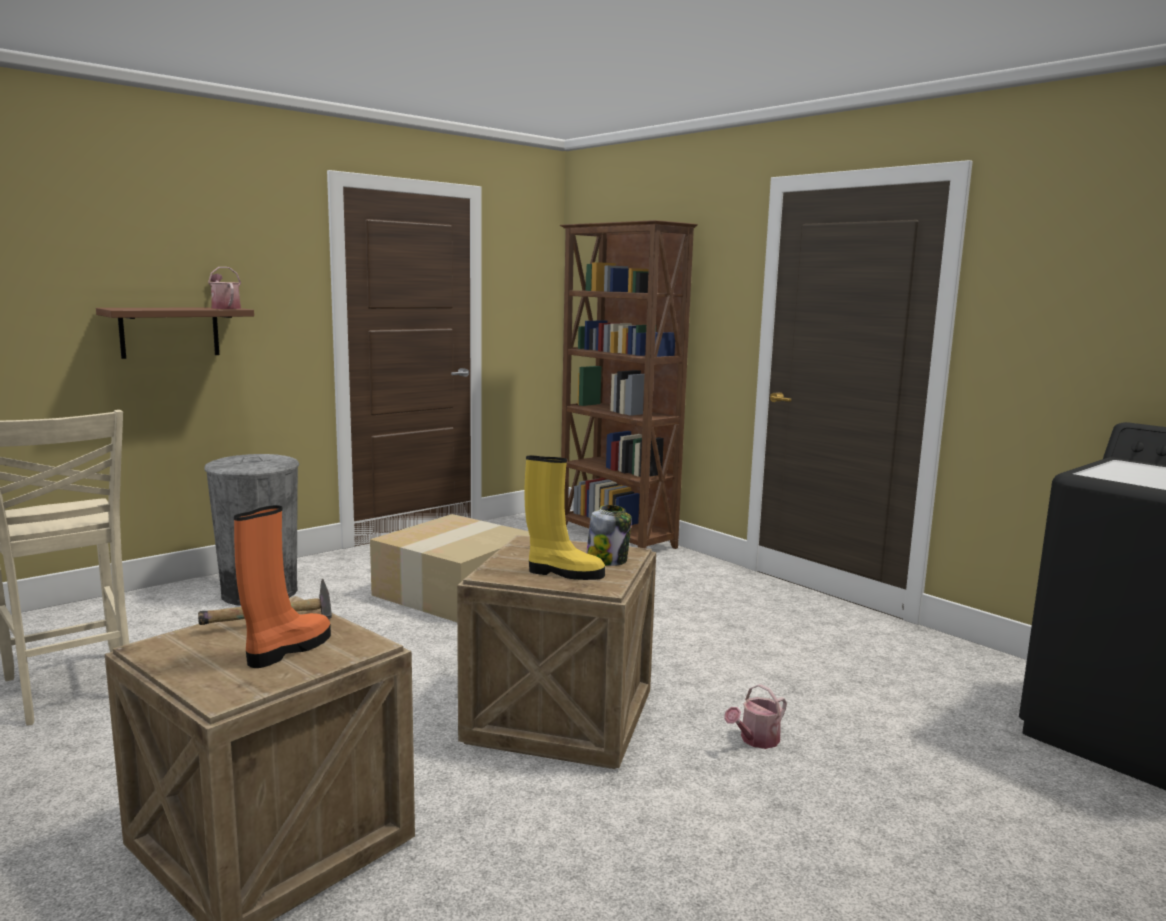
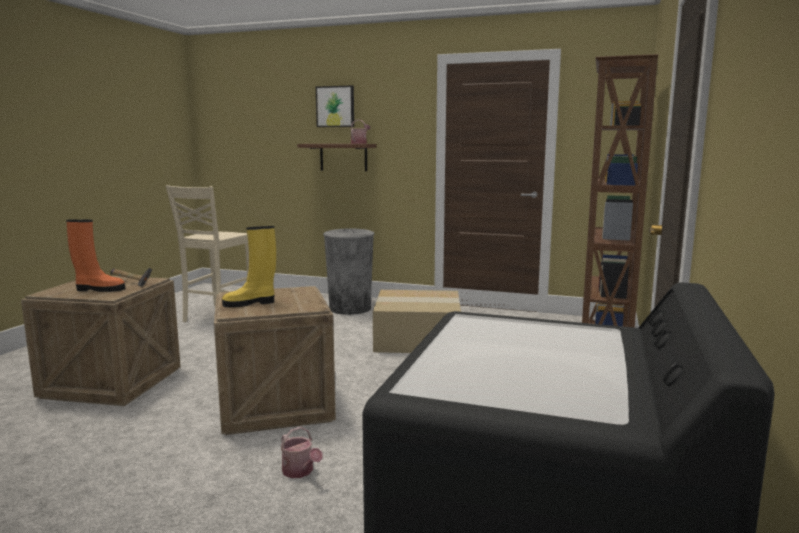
camera: 60 degrees right, 0 degrees up
yellow boot [524,456,605,580] -> yellow boot turned 90 degrees clockwise [222,226,276,307]
jar [587,505,632,566] -> none
watering can [724,684,787,749] -> watering can turned 150 degrees counterclockwise [281,427,323,478]
none -> picture [316,85,354,127]

